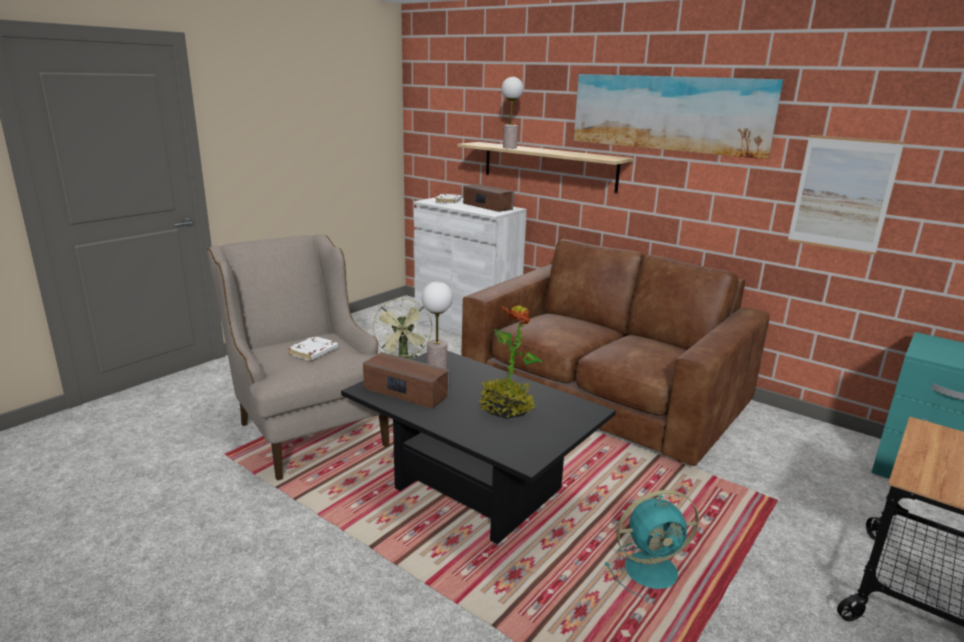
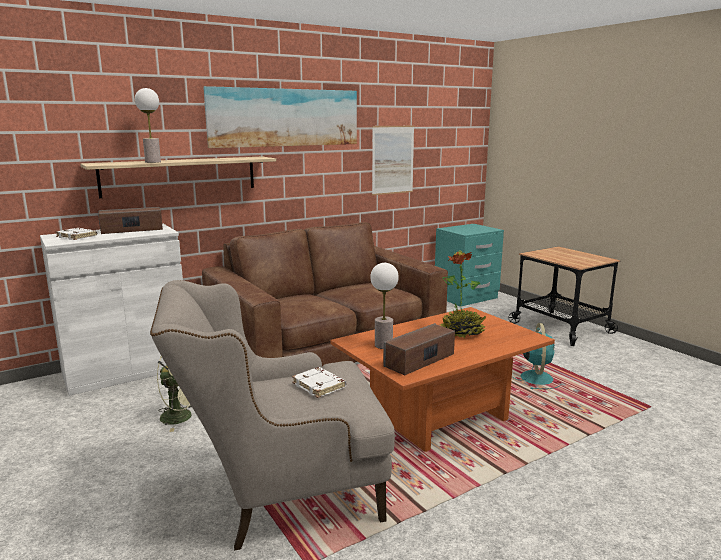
camera: 70 degrees left, 5 degrees down
black coffee table [341,351,616,544] -> orange coffee table [330,307,555,452]

